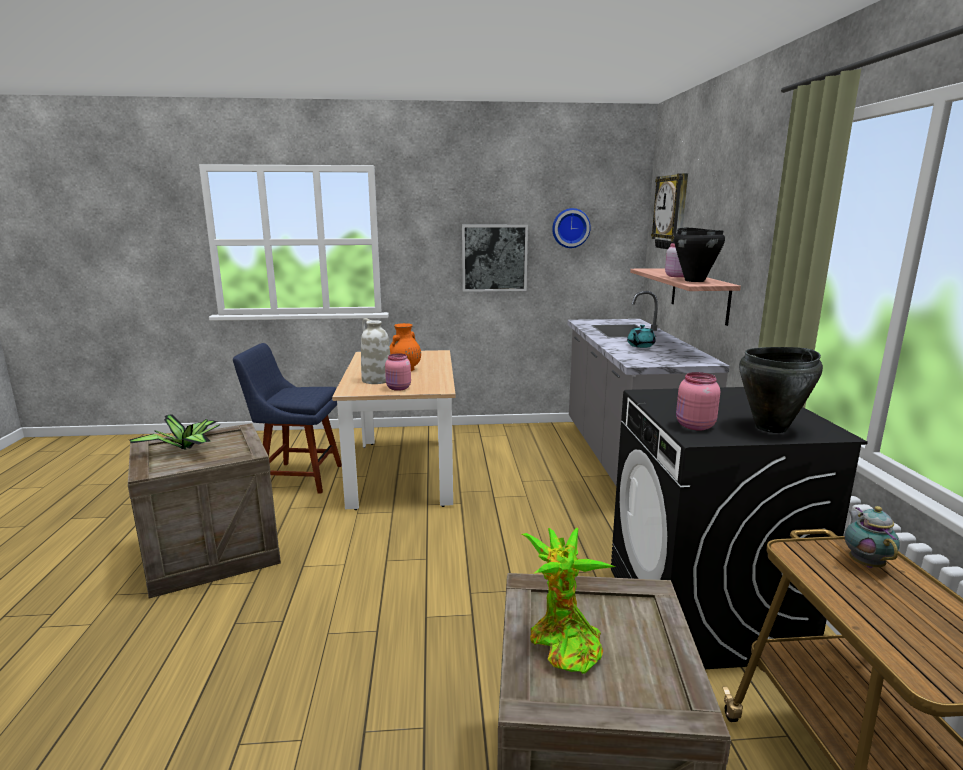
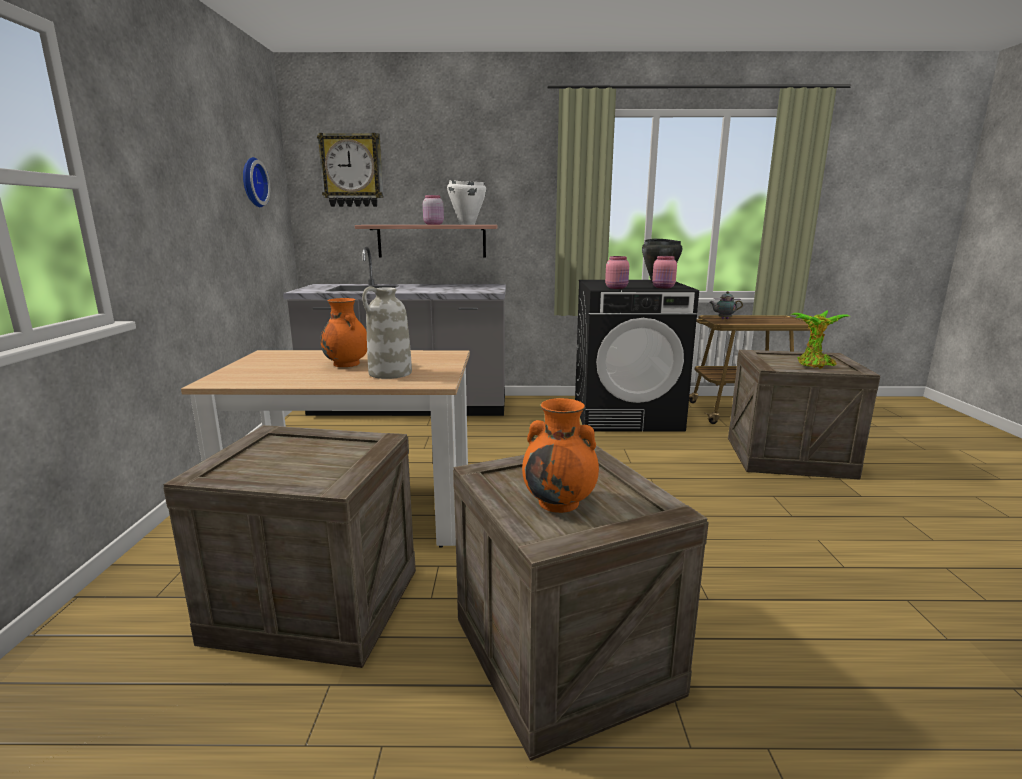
camera: 85 degrees left, 0 degrees up
potted plant [129,414,220,450] -> orange vase [522,398,599,513]
blue chair [233,343,342,494] -> crate [163,425,416,668]
pink jar [385,353,411,391] -> pink jar moved to [605,256,629,289]
picture [462,225,528,292] -> none
turquoise teapot [627,325,656,348] -> none
black cooking pot [674,227,725,282] -> white cooking pot [447,180,486,225]

